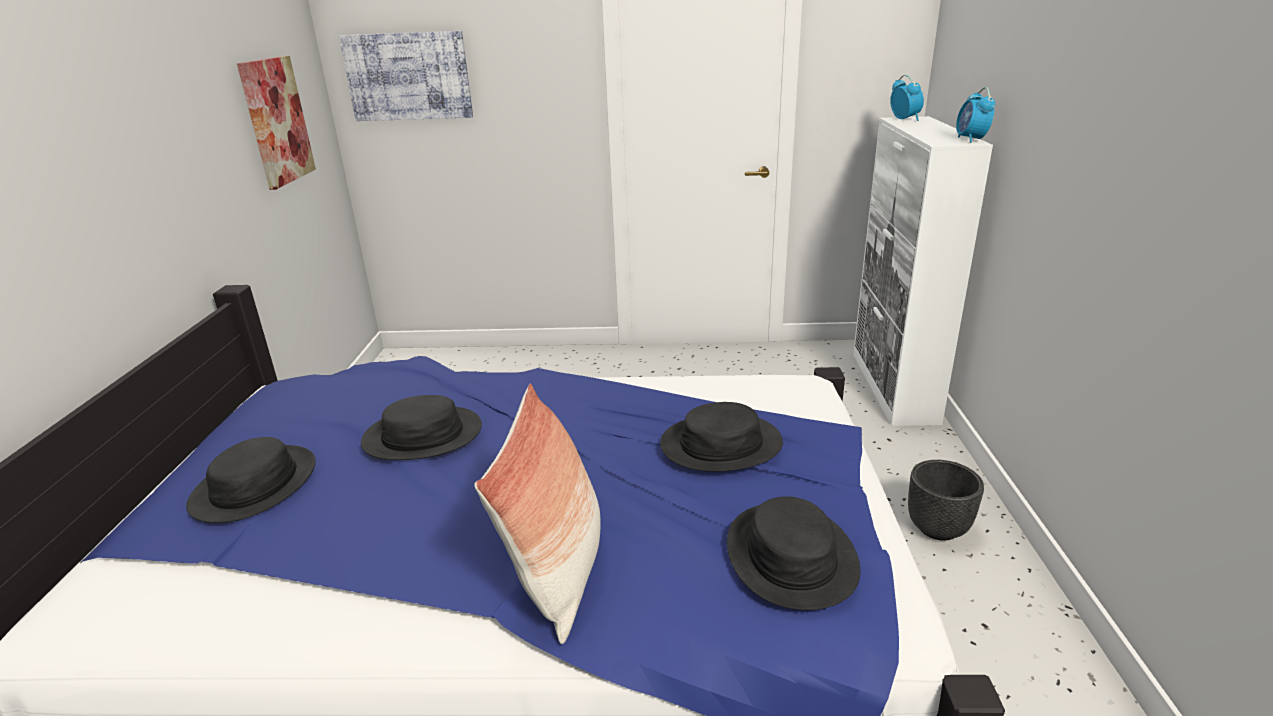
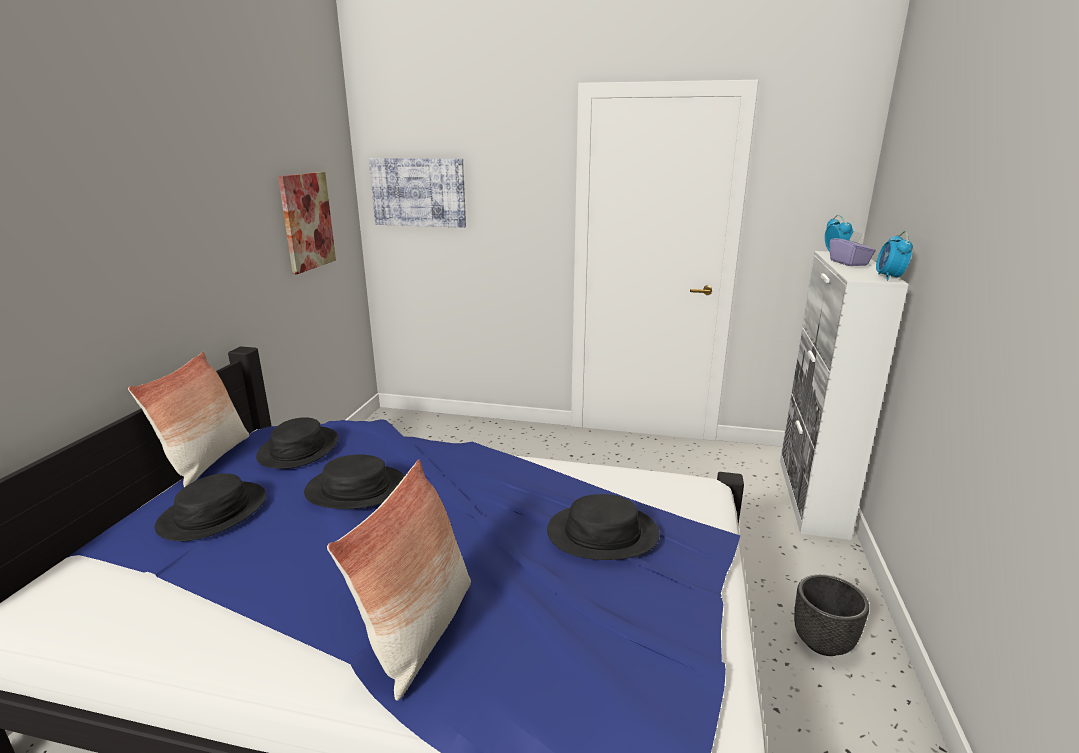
camera: 10 degrees right, 5 degrees down
black hat [727,496,860,610] -> black hat moved to [256,417,338,469]
none -> pillow [128,352,249,487]
none -> purple tissue box [830,231,875,266]

